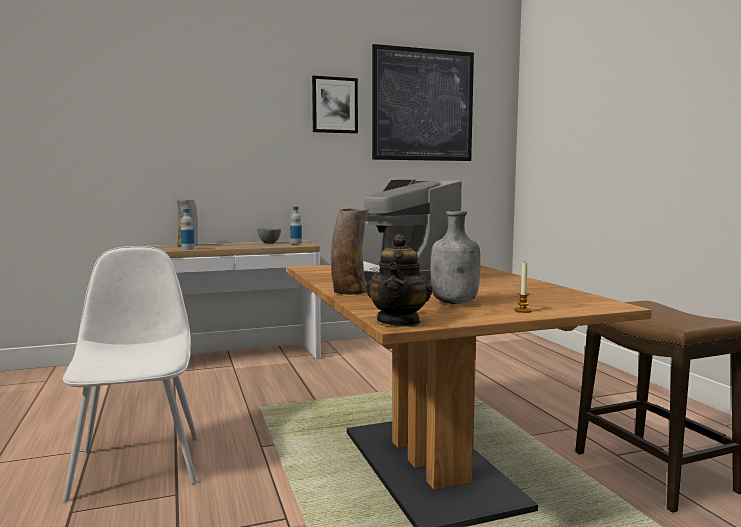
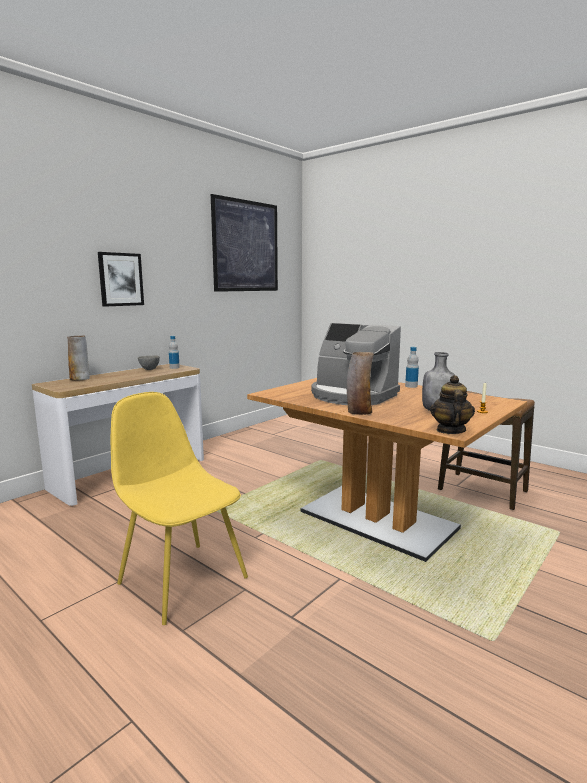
camera: 30 degrees left, 5 degrees up
white chair [63,246,198,501] -> yellow chair [111,392,248,625]
bottle [181,209,195,250] -> bottle moved to [405,347,419,388]
picture [312,76,358,134] -> picture moved to [98,252,144,307]
teapot [366,234,432,327] -> teapot turned 150 degrees counterclockwise [430,375,475,434]

